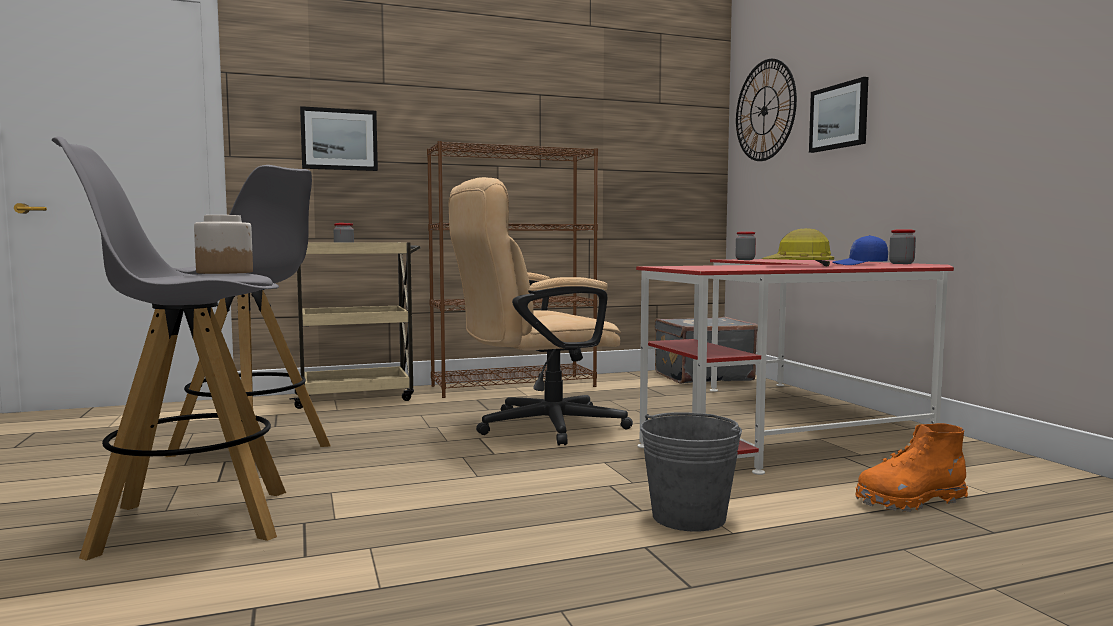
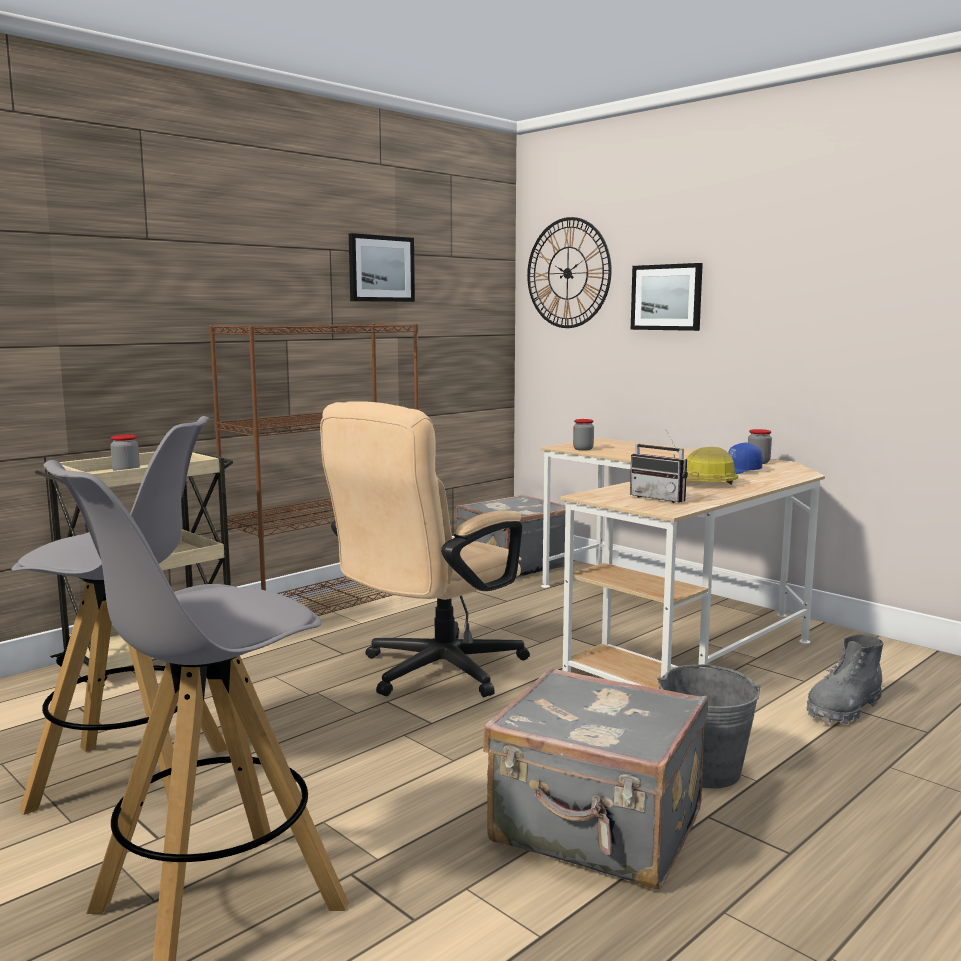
camera: 25 degrees left, 5 degrees up
jar [194,215,253,274] -> none
picture [300,106,378,171] -> picture moved to [349,233,415,302]
red desk [636,259,954,475] -> beige desk [540,438,825,689]
orange boot [855,423,968,512] -> grey boot [806,634,883,724]
none -> grey suitcase [483,667,708,889]
none -> radio [630,429,688,503]

